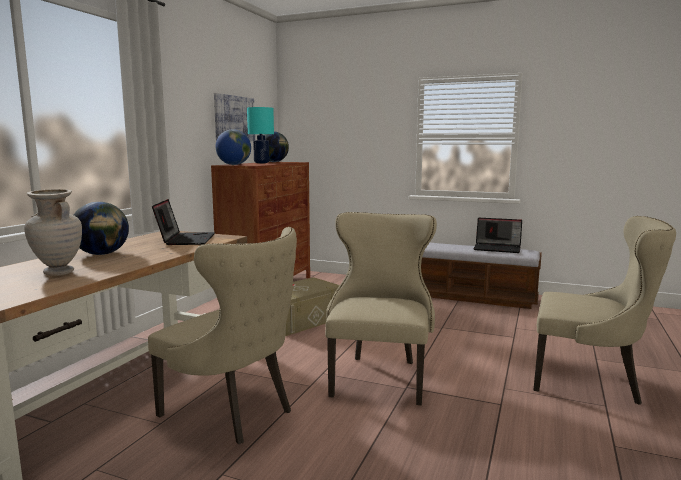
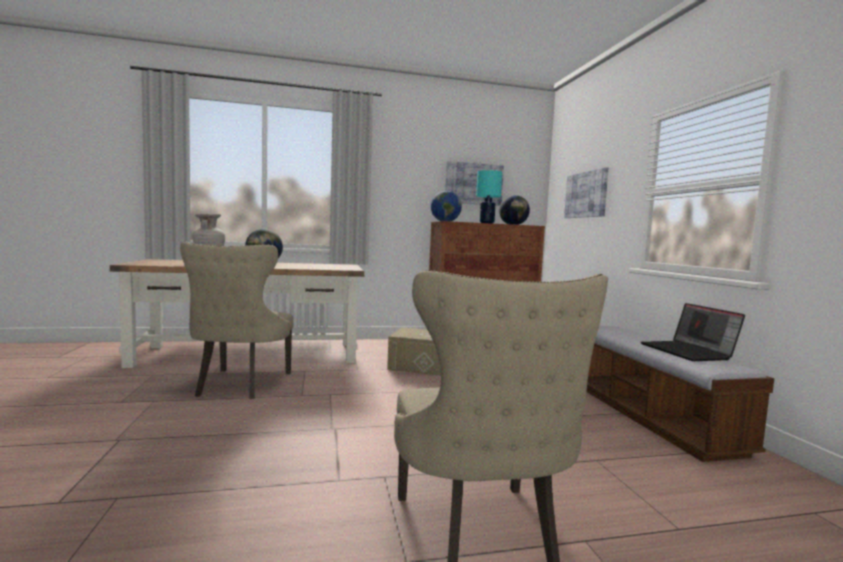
camera: 55 degrees right, 5 degrees down
laptop [152,199,215,245] -> none
beige chair [325,212,437,405] -> none
none -> picture [564,167,609,218]

